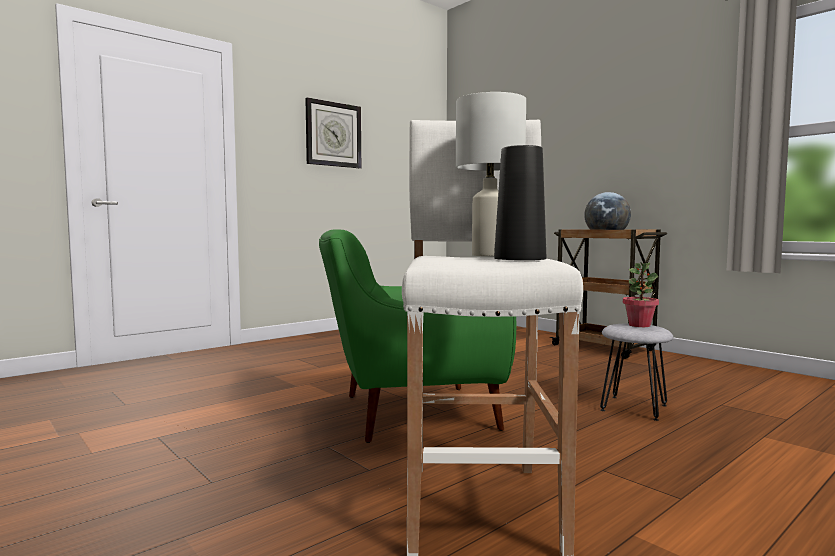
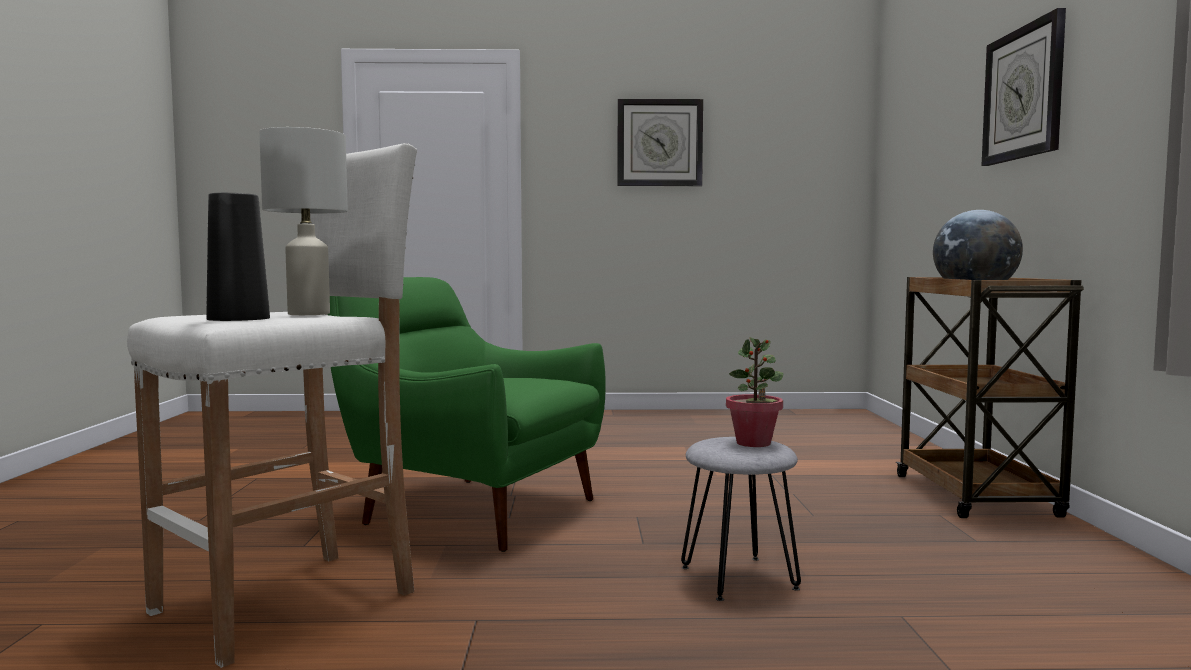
camera: 40 degrees right, 0 degrees up
none -> wall clock [982,8,1066,166]

